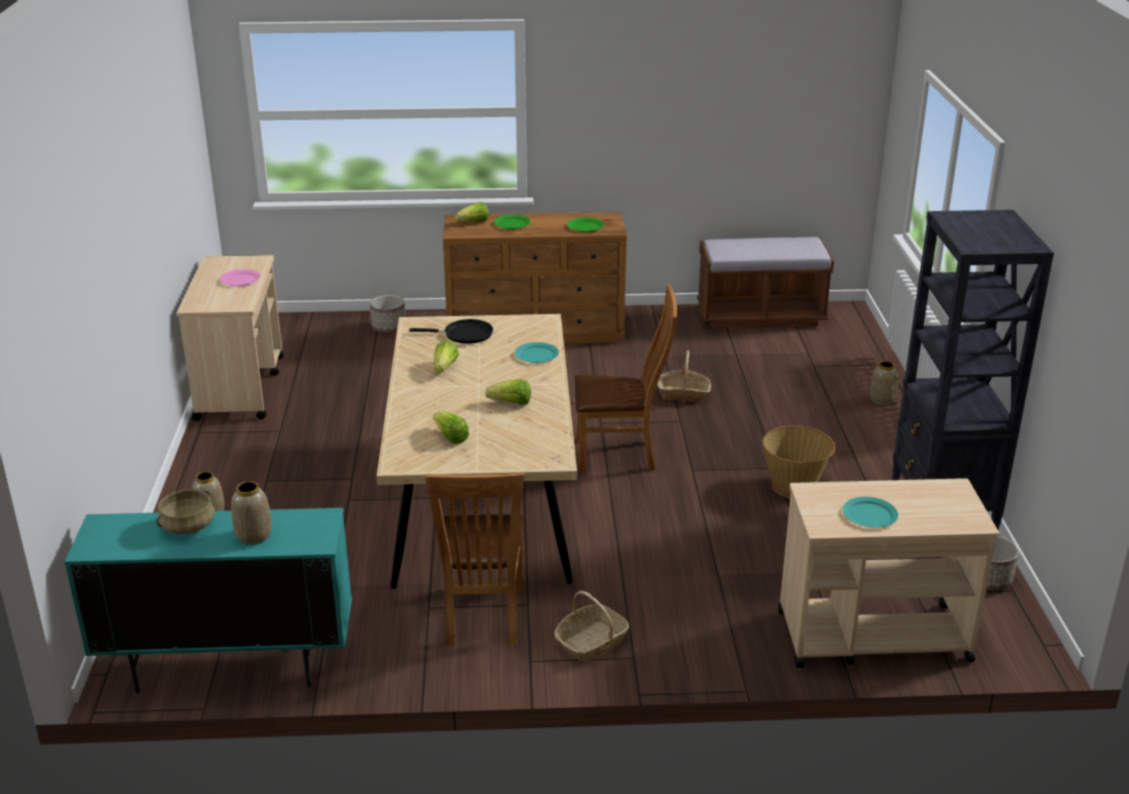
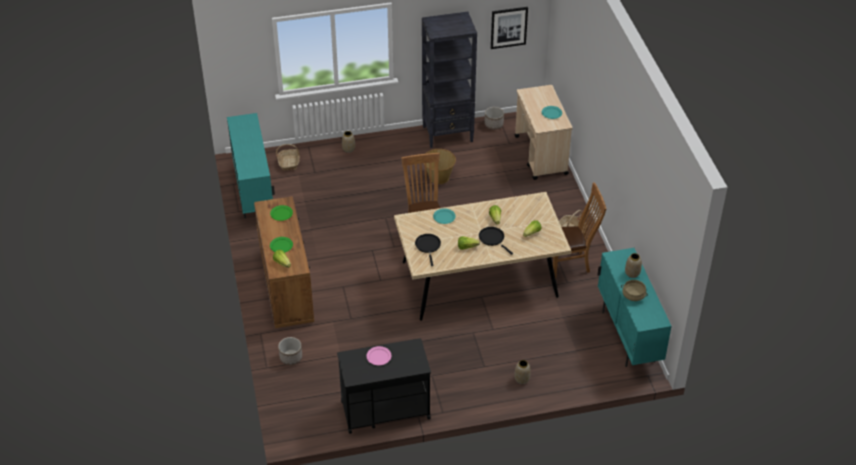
camera: 100 degrees left, 15 degrees up
beige cart [177,255,284,421] -> black cart [337,338,431,434]
basket [657,351,711,402] -> basket moved to [276,144,300,170]
brown bench [697,237,834,328] -> turquoise cabinet [227,113,275,218]
none -> black frying pan [479,227,513,255]
none -> picture [491,7,528,49]

